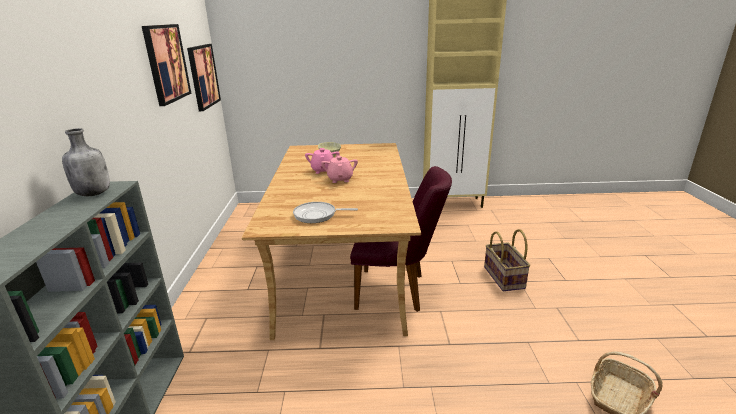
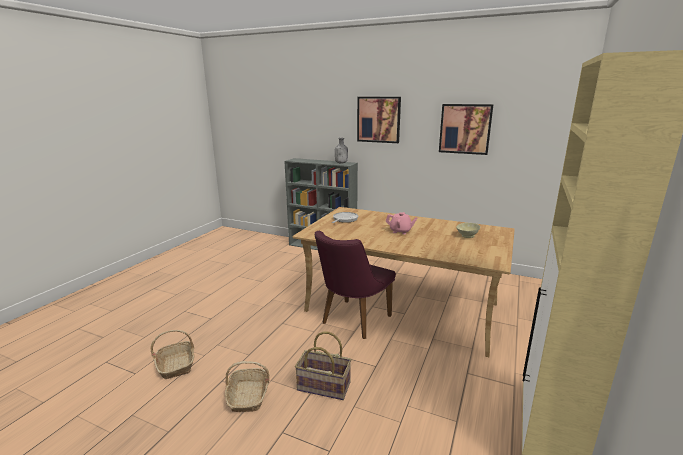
camera: 115 degrees right, 5 degrees down
picture [187,44,221,111] -> picture moved to [357,97,401,143]
pink teapot [305,148,340,174] -> none
none -> basket [225,361,270,412]

